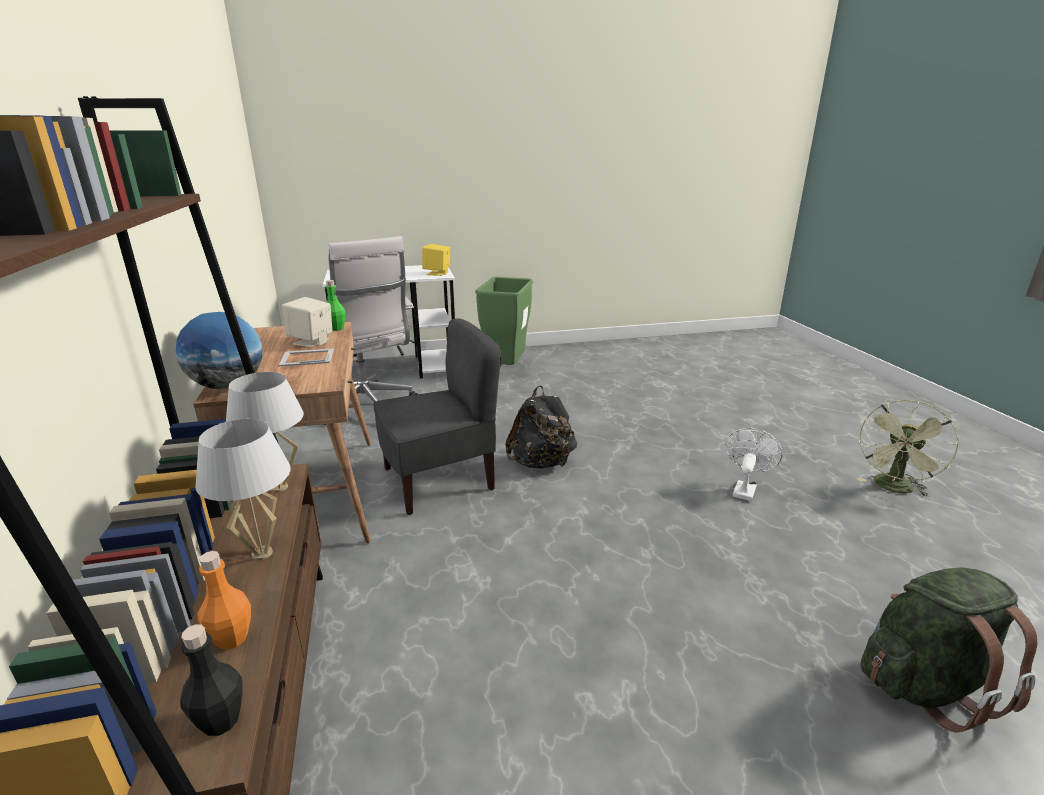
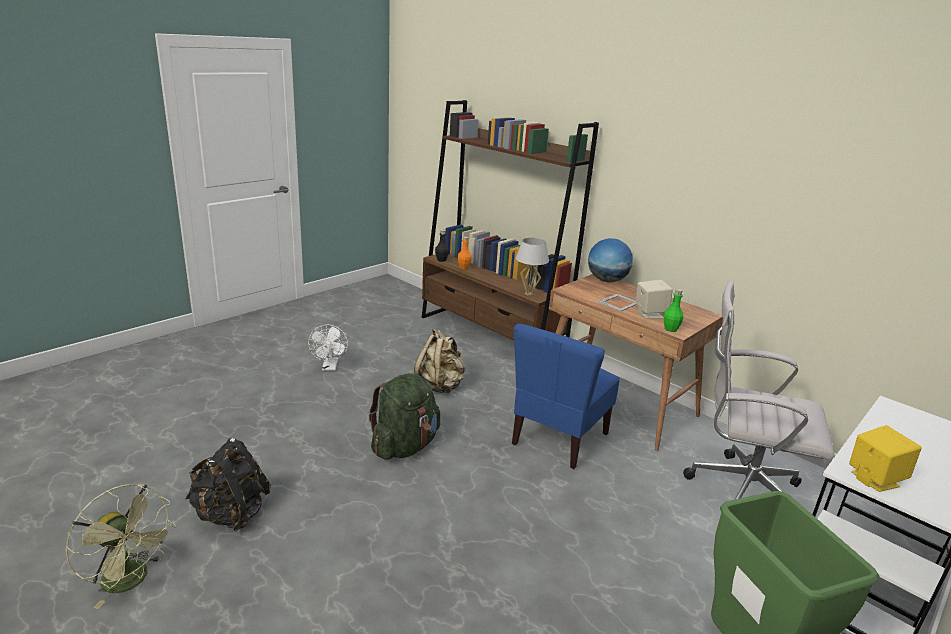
camera: 145 degrees right, 0 degrees up
white table lamp [195,419,291,560] -> none
grey chair [374,318,501,515] -> blue chair [512,323,620,469]
black backpack [505,386,577,469] -> black backpack moved to [185,438,271,532]
white fan [726,428,782,501] -> white fan moved to [308,325,348,371]
green fan [857,400,959,497] -> green fan turned 120 degrees clockwise [66,483,176,609]
green backpack [861,567,1037,732] -> green backpack moved to [369,373,440,460]
none -> beige backpack [414,328,465,393]

